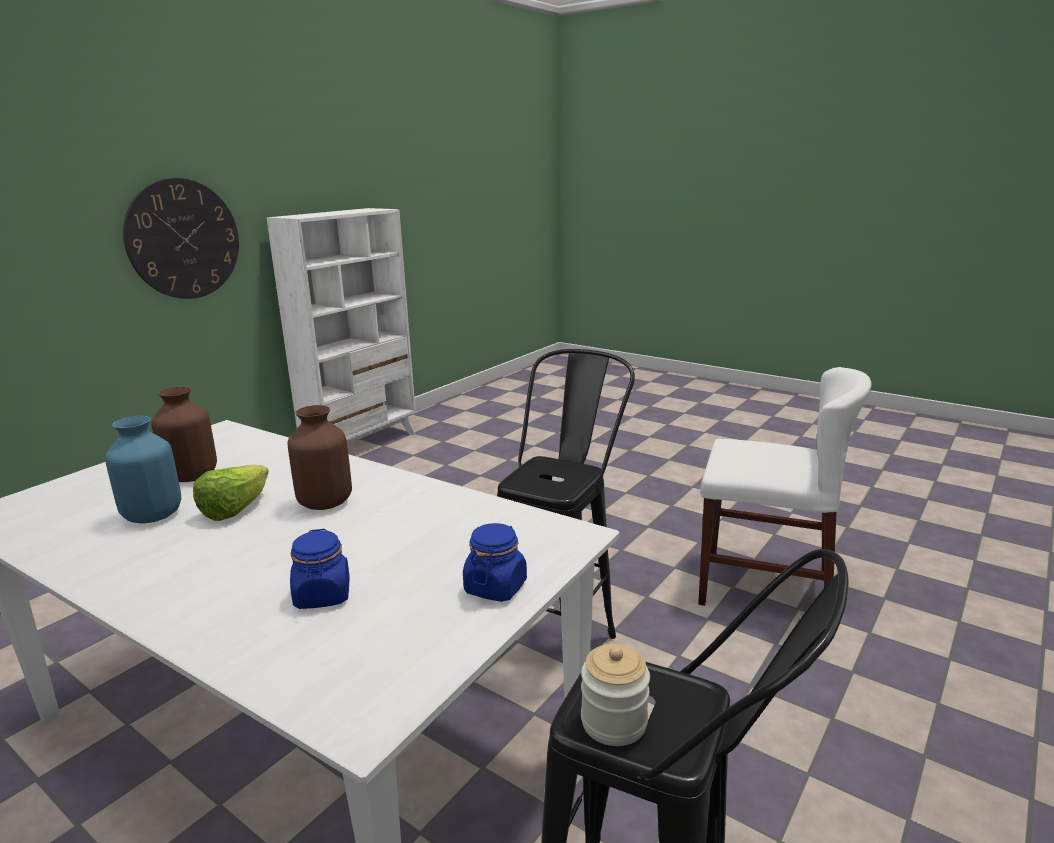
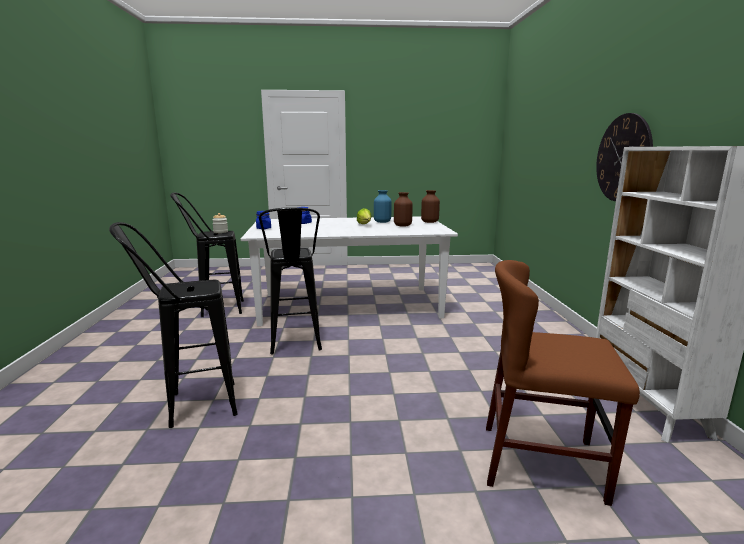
camera: 140 degrees right, 5 degrees down
brown vase [288,405,352,510] -> brown vase moved to [421,190,440,223]
white chair [698,367,872,606] -> black stool [109,222,238,428]
none -> brown chair [486,260,640,506]

